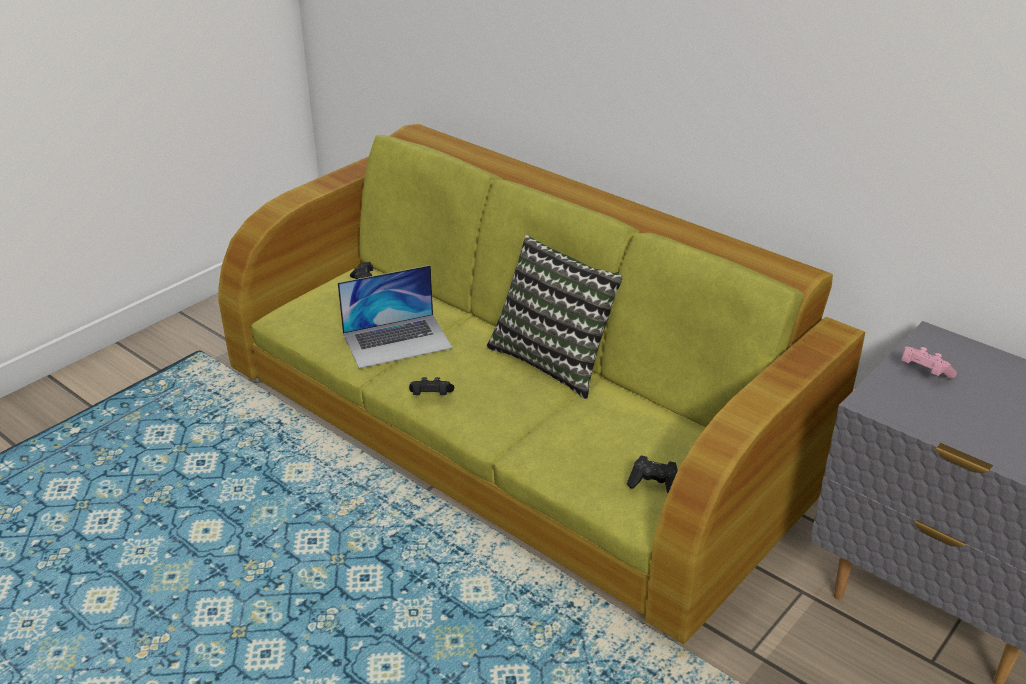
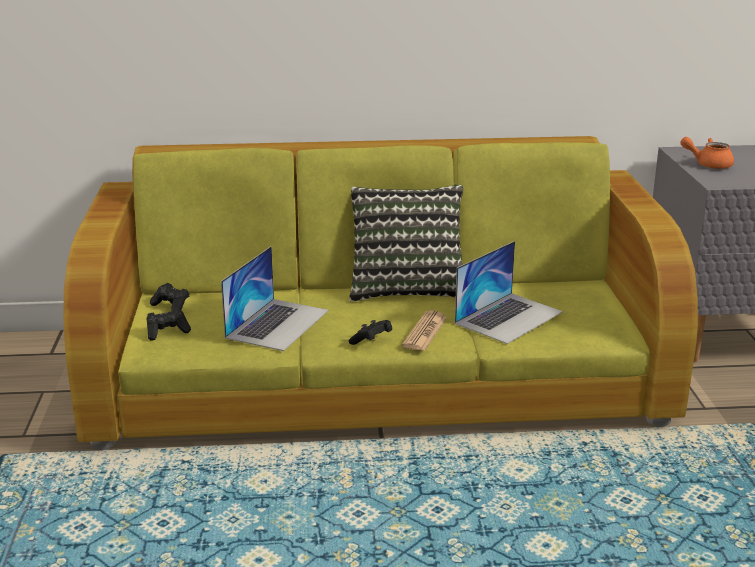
camera: 45 degrees left, 10 degrees down
black game controller [627,456,678,493] -> black game controller moved to [146,308,191,341]
pink game controller [901,347,957,378] -> orange teapot [680,137,734,169]
none -> newspaper [402,311,447,351]
none -> laptop [455,241,563,344]

